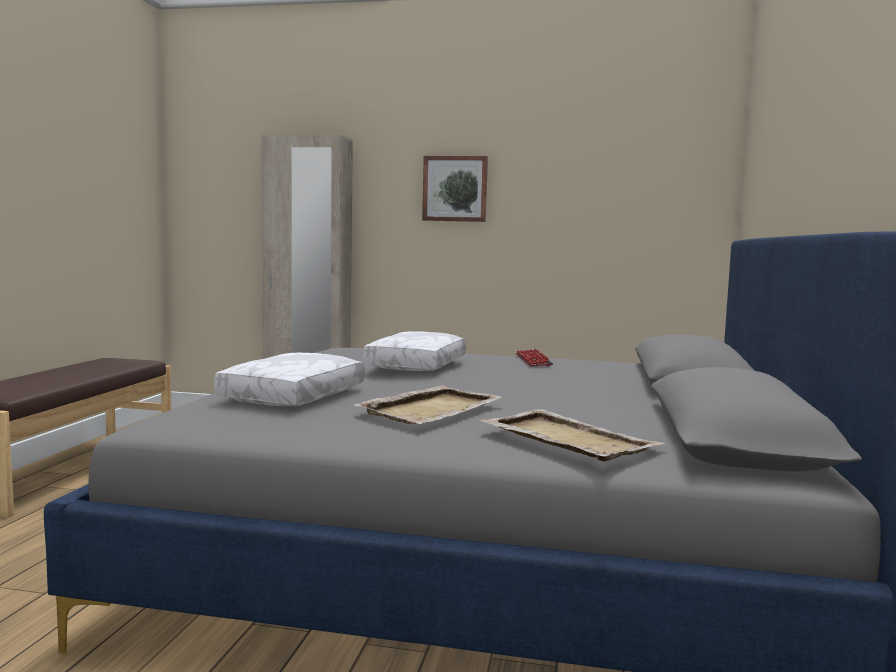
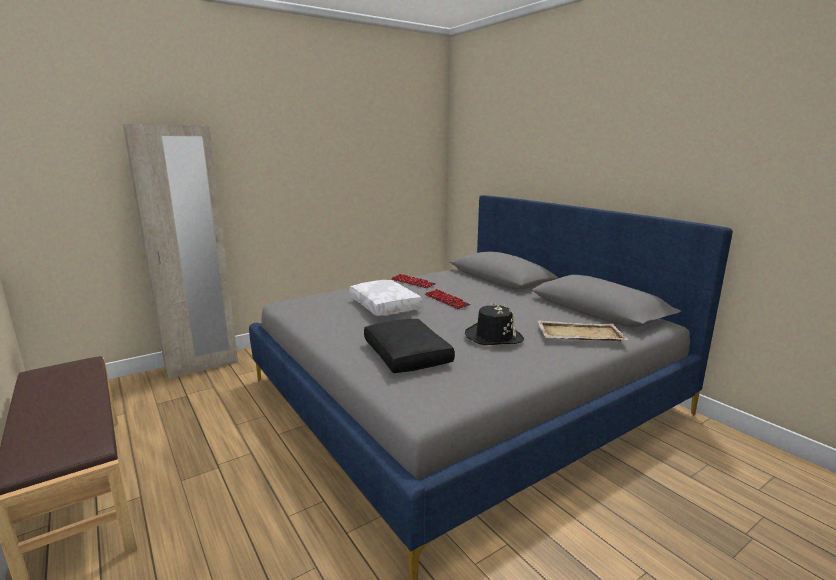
camera: 45 degrees left, 10 degrees up
white pillow [214,353,365,406] -> black pillow [364,319,455,373]
beige tray [355,385,502,424] -> black hat [465,303,524,345]
picture [422,156,488,222] -> none
none -> keyboard [425,289,470,309]

